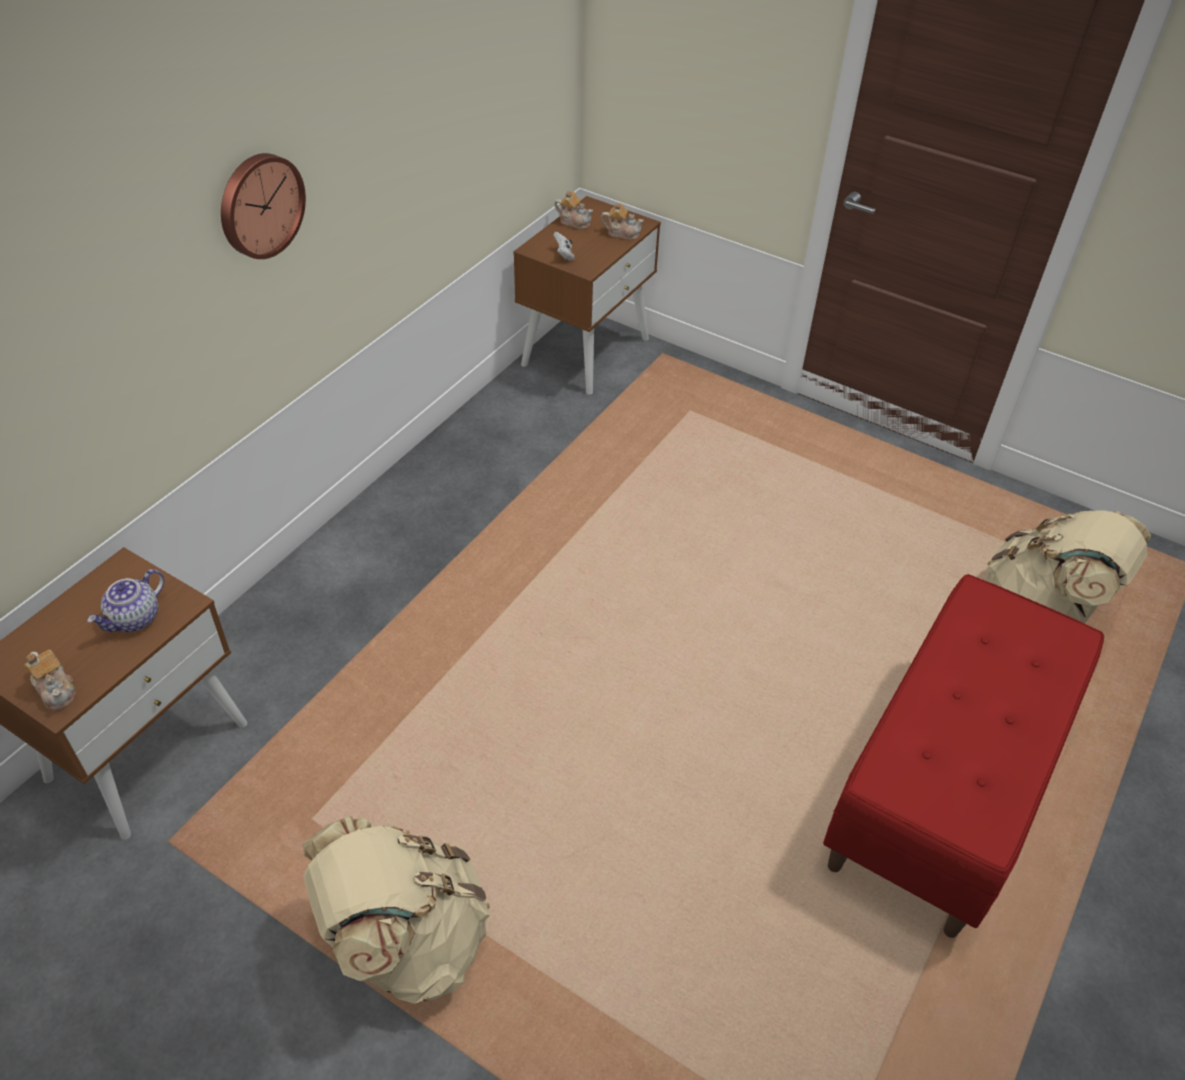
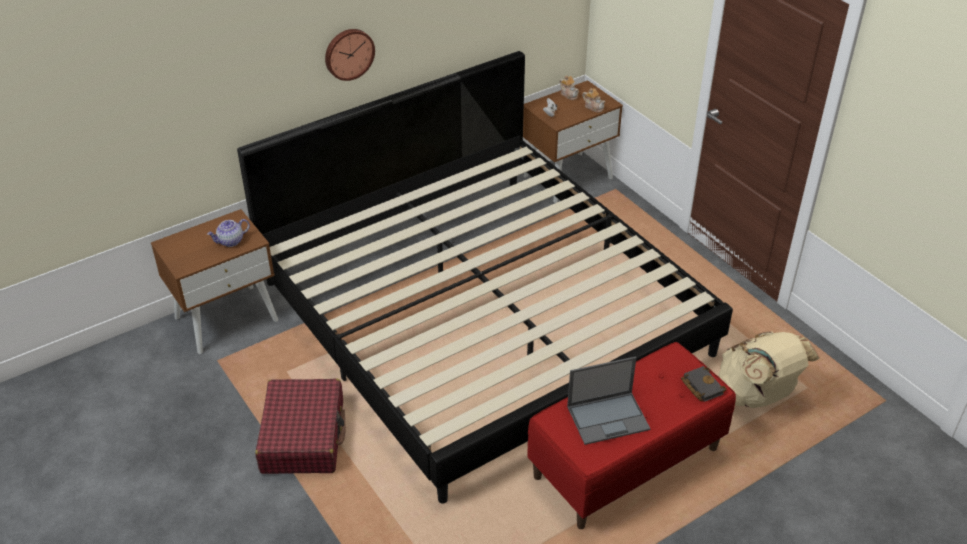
camera: 25 degrees right, 5 degrees down
teapot [24,649,76,711] -> none
beige backpack [303,816,490,1004] -> red suitcase [255,379,346,474]
none -> bed [237,51,733,504]
none -> laptop [567,356,651,445]
none -> black book [681,366,727,402]

